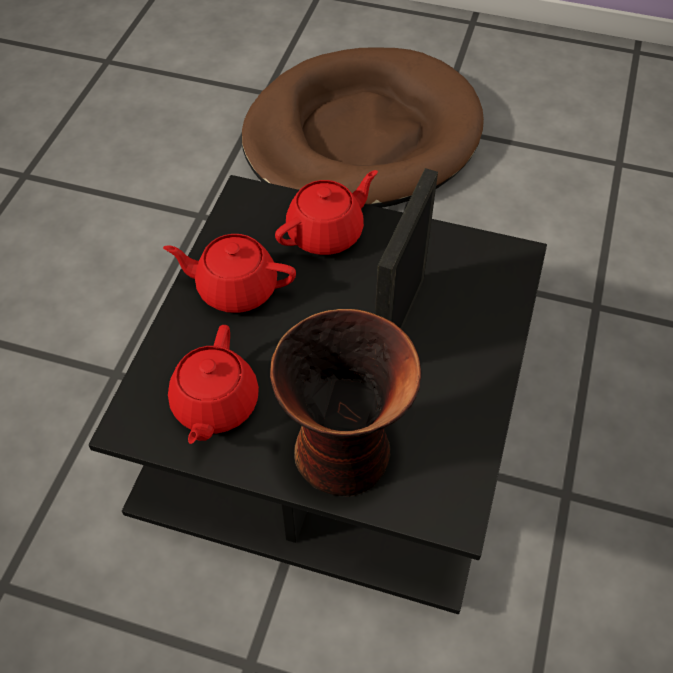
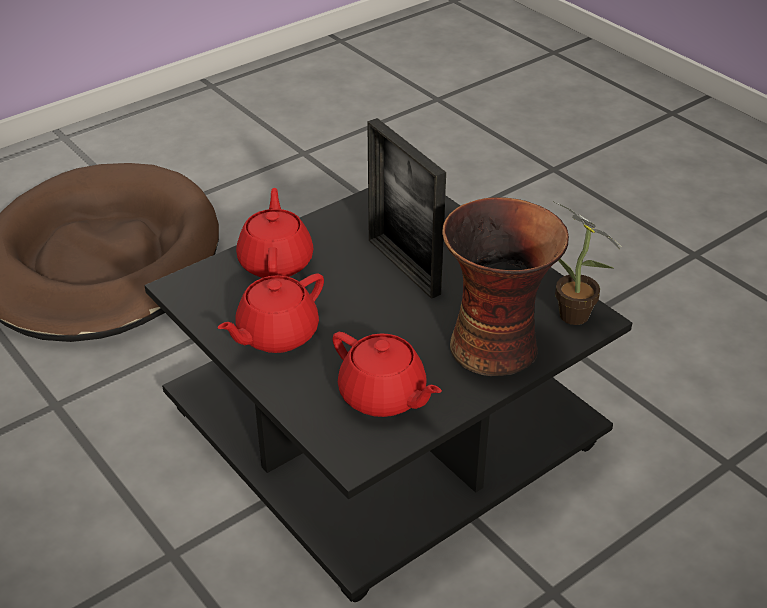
camera: 55 degrees left, 15 degrees down
none -> potted plant [555,202,621,325]

